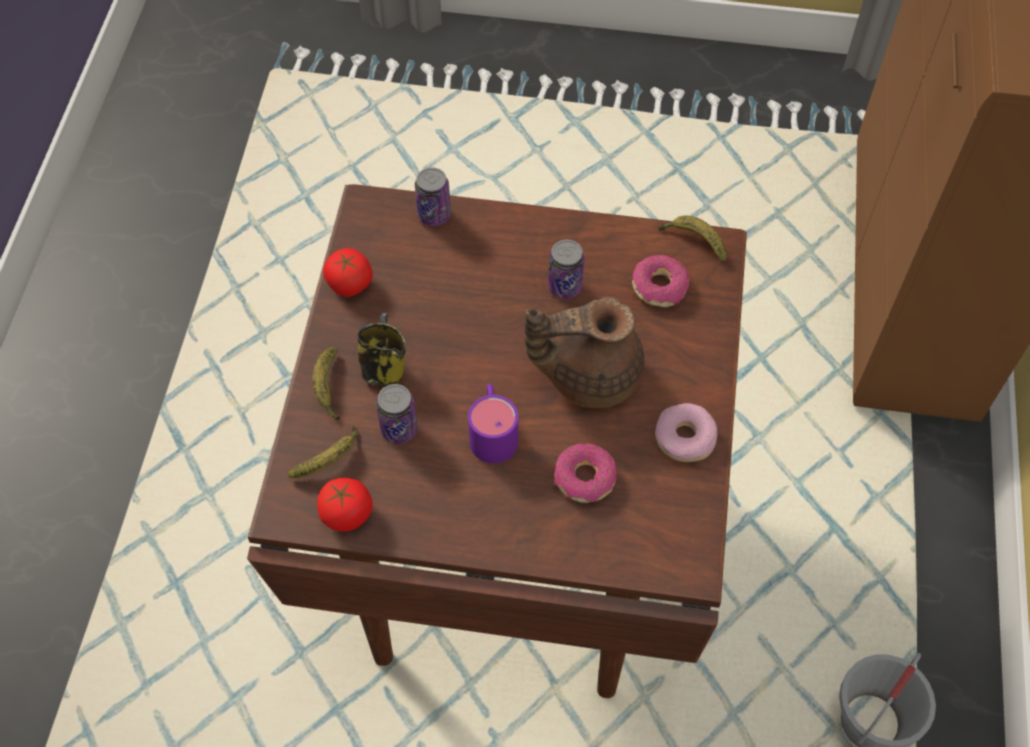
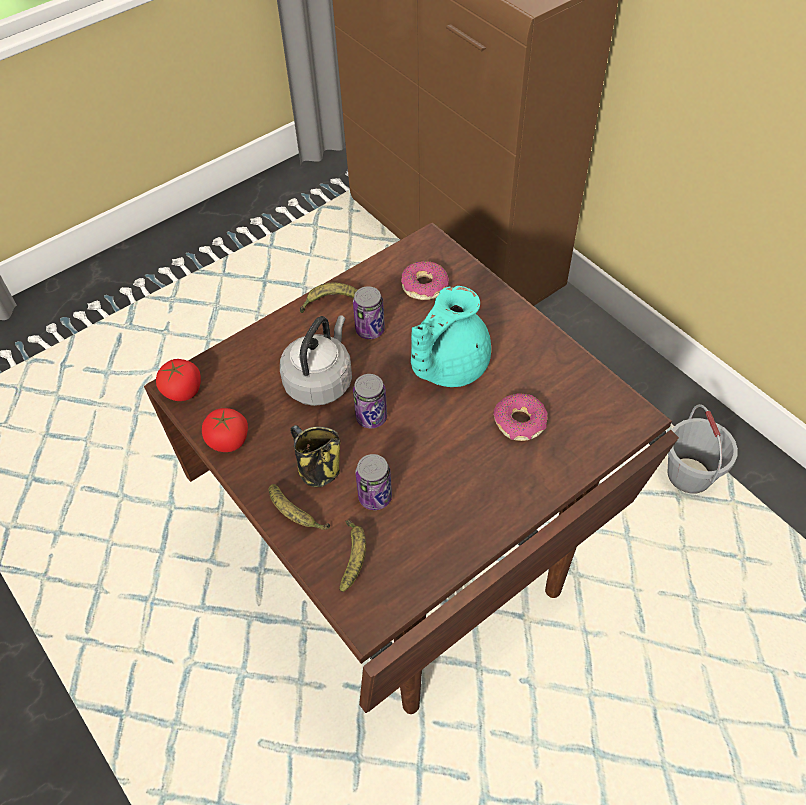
camera: 45 degrees left, 5 degrees down
tomato [317,478,373,532] -> tomato moved to [156,359,201,401]
can [415,167,451,226] -> can moved to [353,374,387,428]
purple mug [468,384,518,463] -> none
brown teapot [525,297,644,408] -> turquoise teapot [411,286,491,387]
donut [655,403,717,462] -> none
banana [658,216,727,263] -> banana moved to [300,283,358,313]
none -> grey kettle [280,315,352,406]

